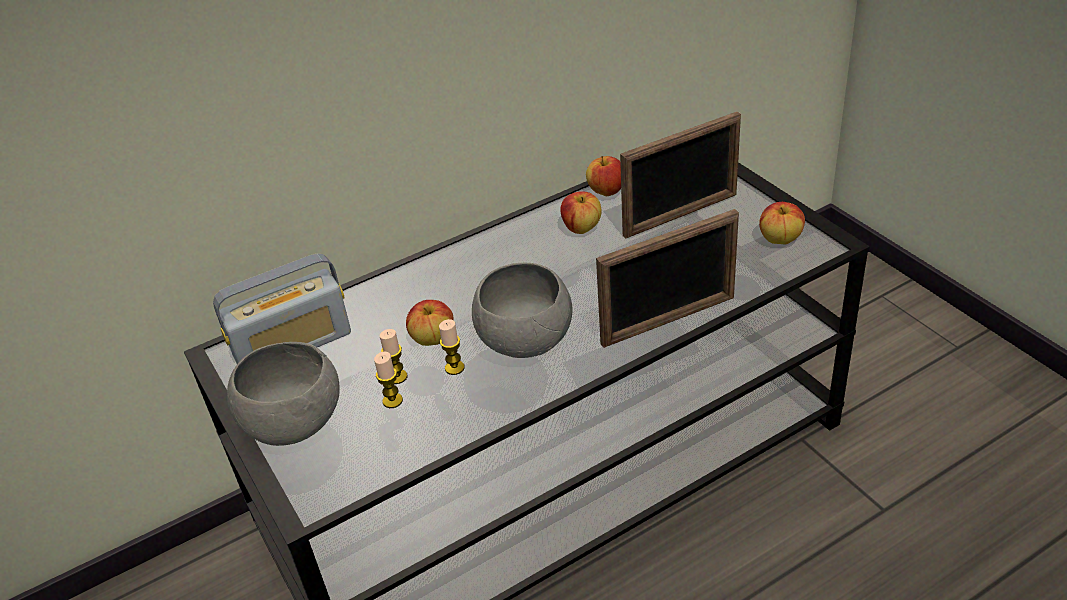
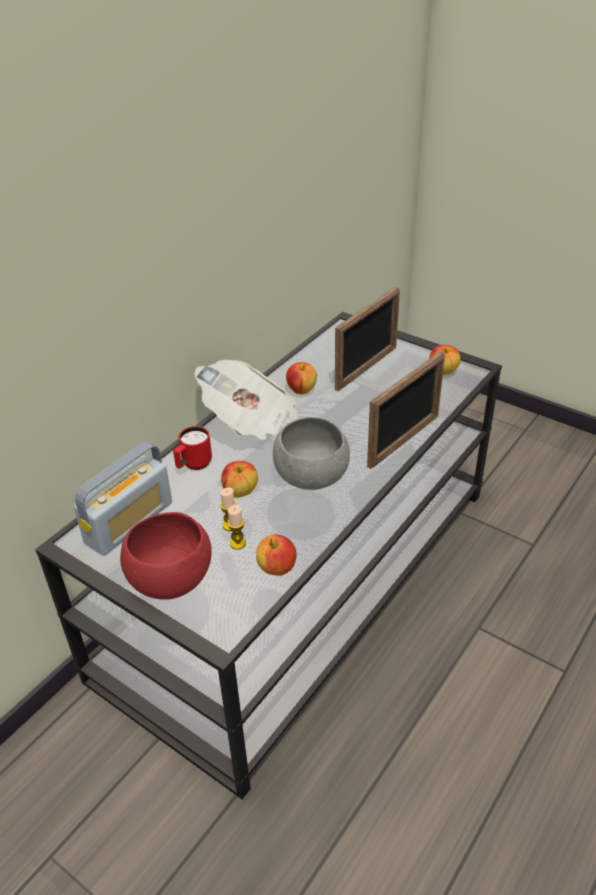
camera: 25 degrees left, 0 degrees up
grey bowl [227,342,340,446] -> red bowl [120,512,212,600]
candle [439,319,465,375] -> none
apple [586,156,621,196] -> apple moved to [256,534,297,576]
none -> red mug [173,426,212,470]
none -> newspaper [194,360,298,440]

